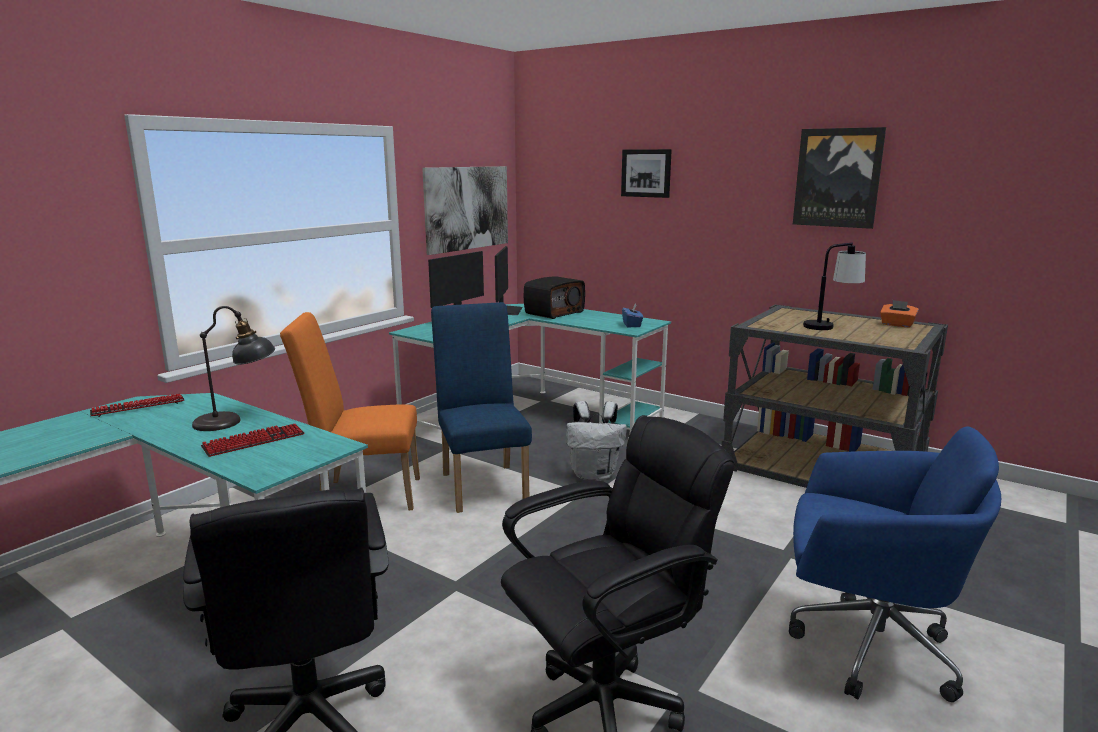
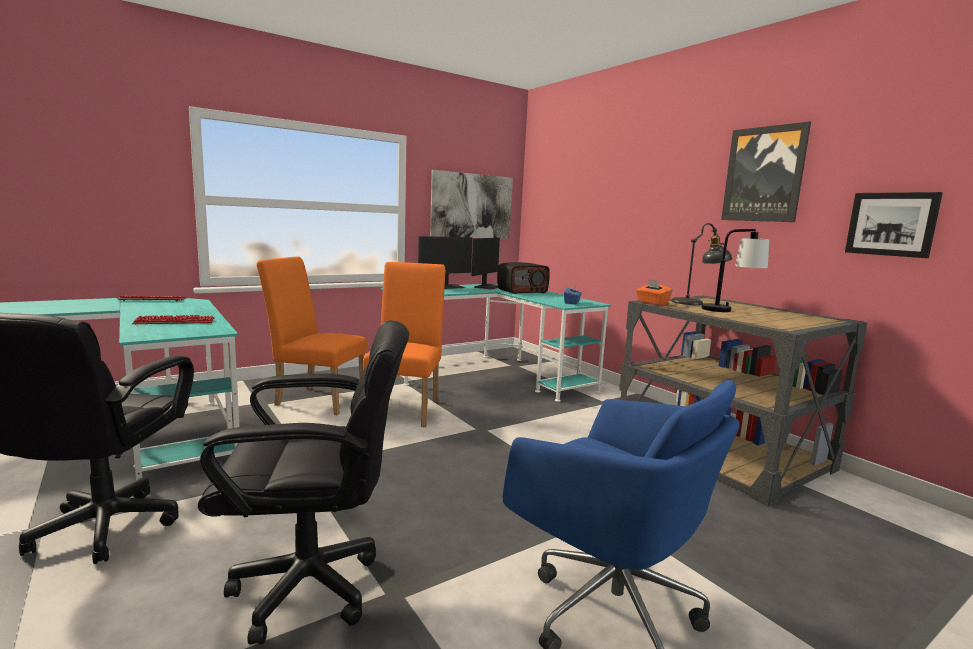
camera: 20 degrees right, 5 degrees down
grey table lamp [192,306,275,431] -> grey table lamp moved to [671,223,733,305]
blue chair [431,302,532,513] -> orange chair [363,262,446,427]
white backpack [566,401,627,480] -> none
picture [621,149,672,198] -> picture moved to [845,192,943,258]
orange tissue box [880,300,919,327] -> orange tissue box moved to [636,279,673,305]

